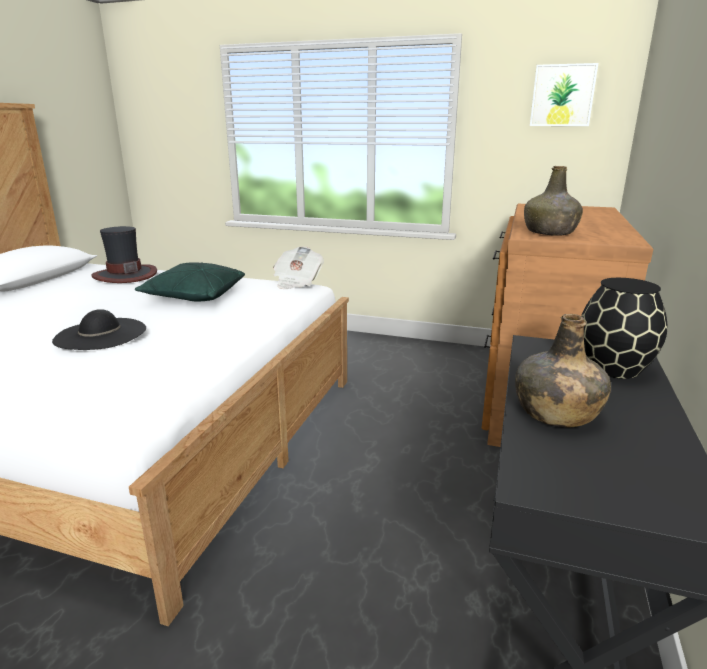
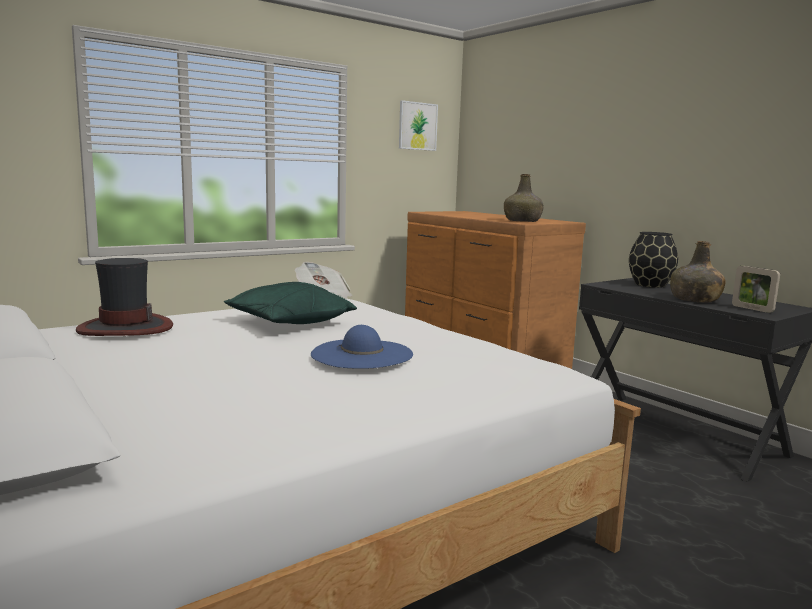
camera: 55 degrees left, 10 degrees down
black hat [52,309,146,350] -> blue hat [311,325,413,369]
none -> picture frame [732,266,780,313]

